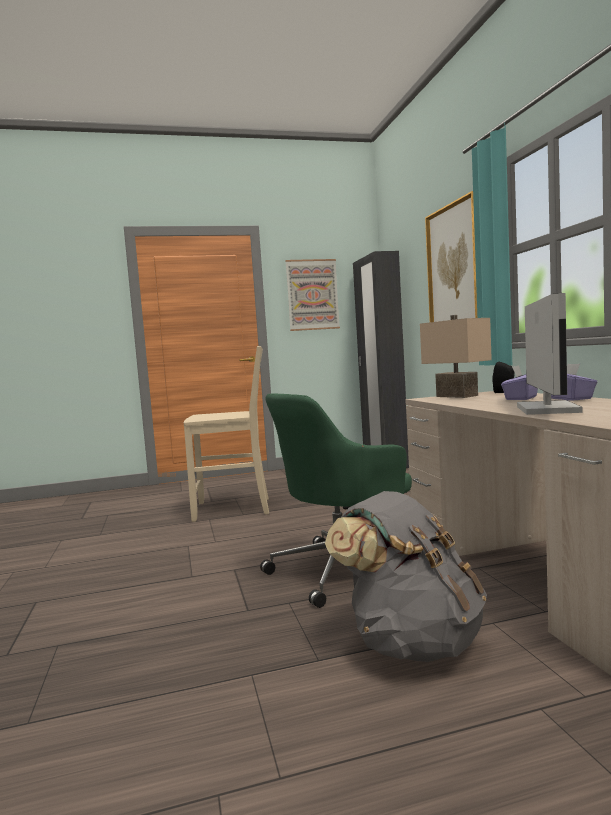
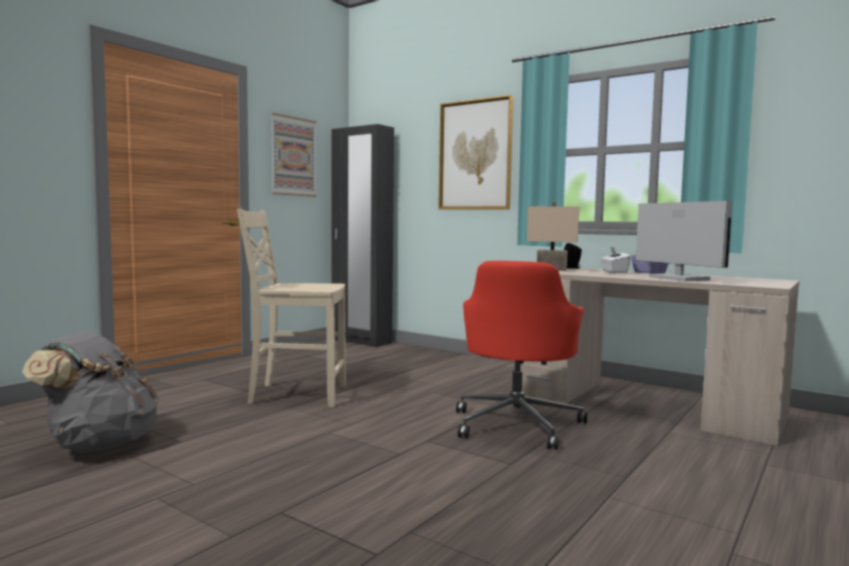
camera: 40 degrees left, 0 degrees up
beige chair [184,346,269,522] -> beige chair turned 135 degrees counterclockwise [237,208,346,407]
green office chair [260,394,412,608] -> red office chair [456,261,587,450]
grey backpack [325,491,487,662] -> grey backpack moved to [22,332,159,453]
purple tissue box [501,365,538,400] -> white tissue box [600,247,631,273]

